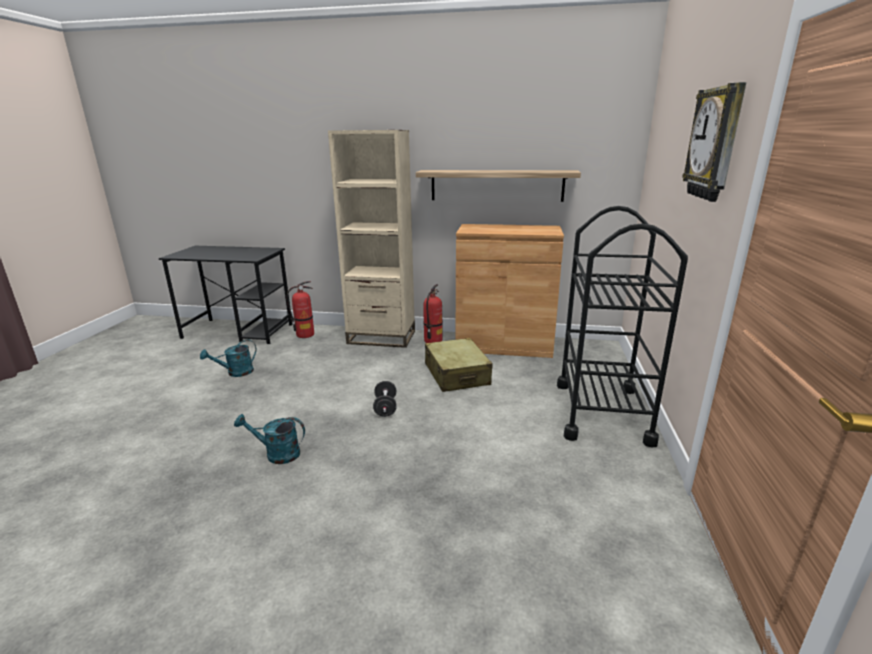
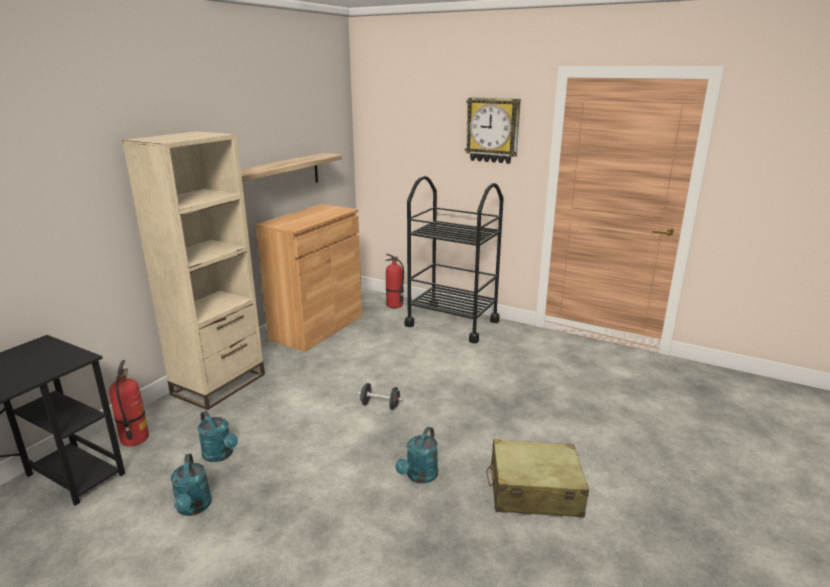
camera: 70 degrees left, 0 degrees up
fire extinguisher [424,284,443,343] -> fire extinguisher moved to [385,254,404,308]
beige suitcase [425,338,493,392] -> beige suitcase moved to [486,439,589,518]
none -> turquoise watering can [198,411,238,462]

